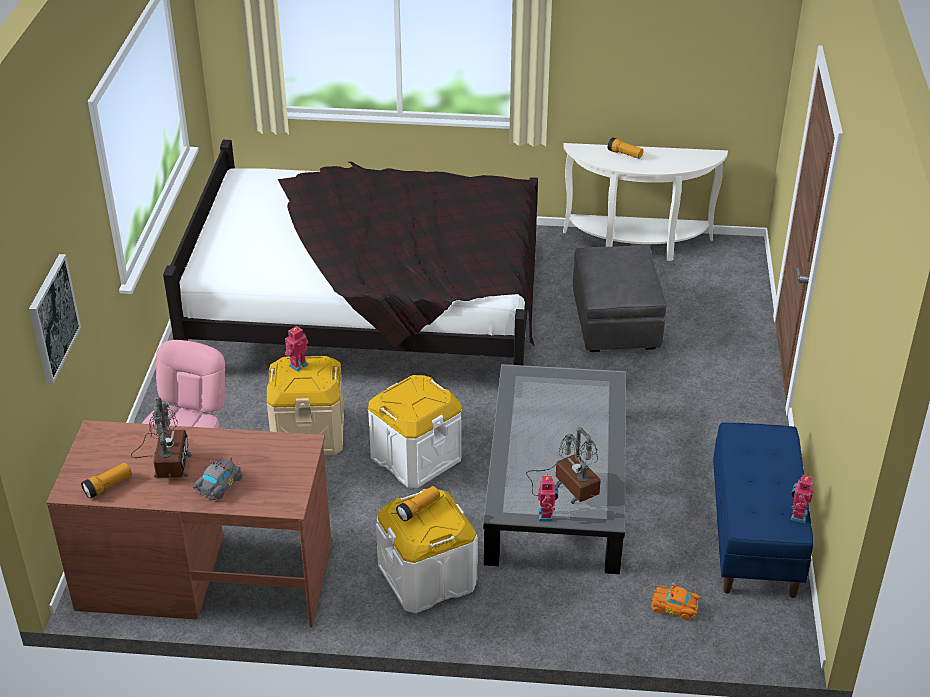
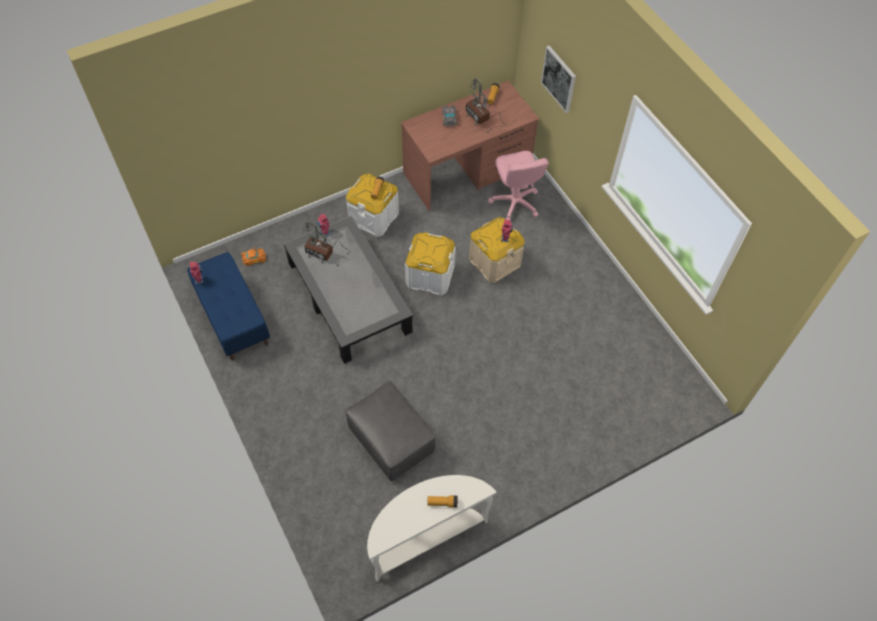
camera: 145 degrees right, 20 degrees up
black bed [163,140,538,365] -> none

